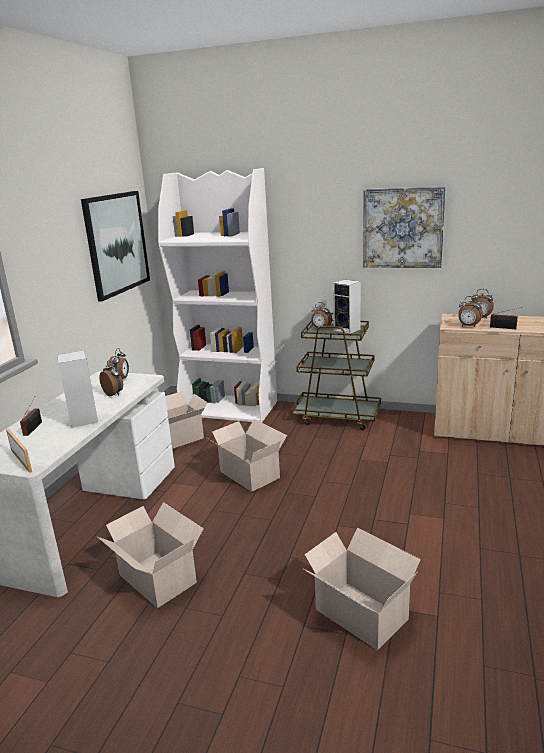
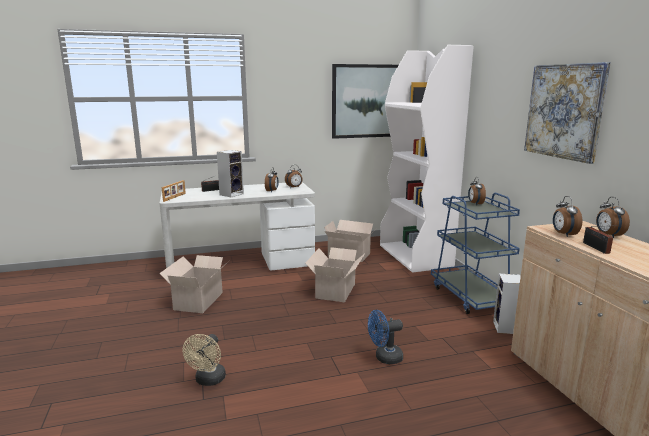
camera: 55 degrees right, 5 degrees down
brown cart [291,313,381,430] -> blue cart [431,193,520,314]
cardboard box [302,528,421,650] -> beige fan [183,334,226,386]
speaker [333,279,361,334] -> speaker moved to [493,274,521,334]
none -> blue fan [368,310,403,364]

